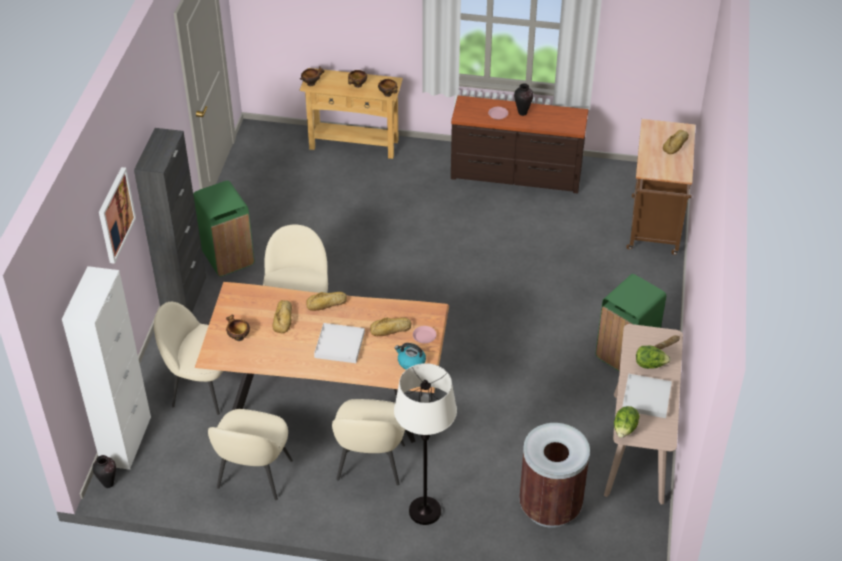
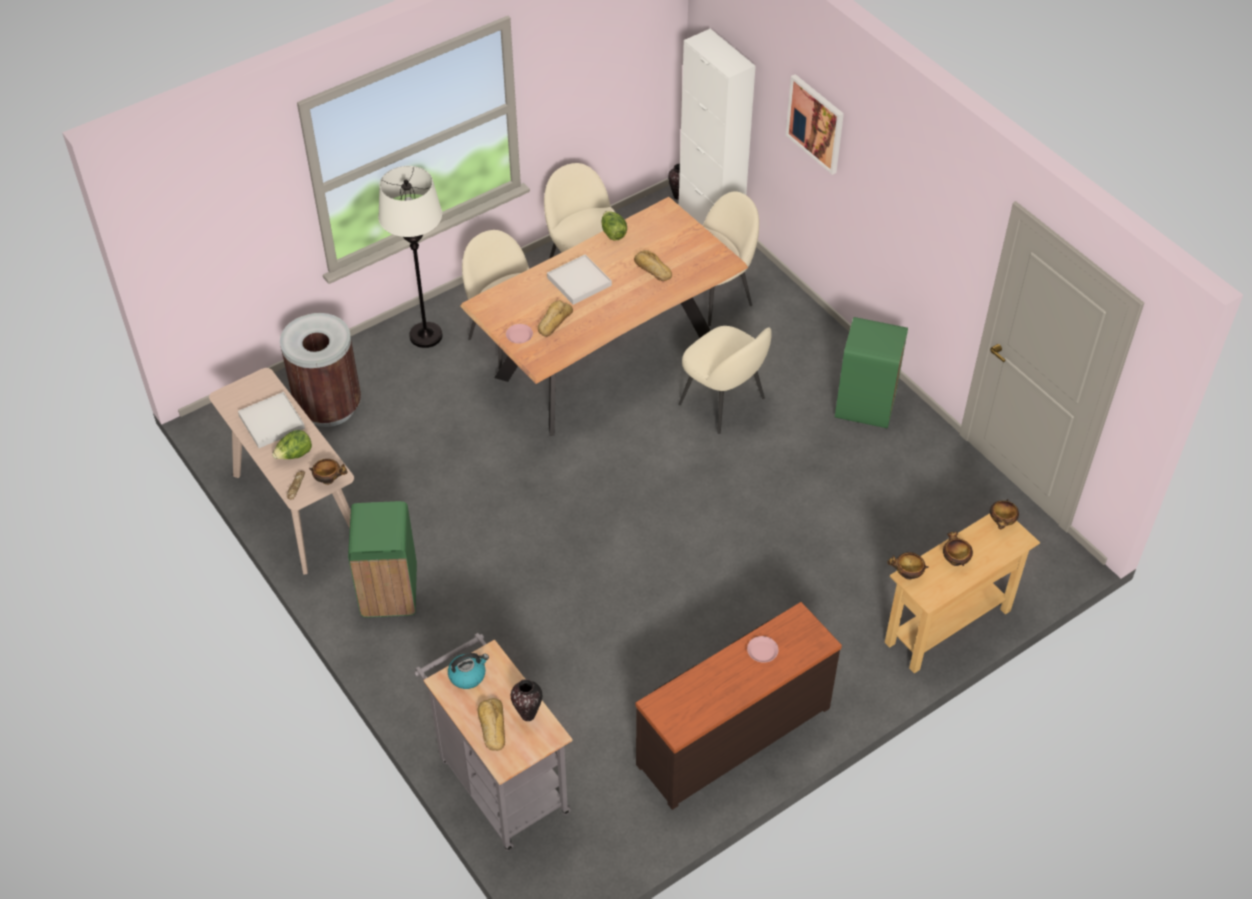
camera: 135 degrees right, 5 degrees up
black cabinet [134,128,206,313] -> none
bowl [226,315,250,341] -> bowl moved to [309,459,347,485]
bread [306,292,347,311] -> none
kettle [394,343,426,370] -> kettle moved to [448,653,489,689]
vase [514,83,533,116] -> vase moved to [511,679,542,721]
lettuce [614,406,640,438] -> lettuce moved to [601,211,627,240]
brown cart [627,119,695,255] -> grey cart [414,633,573,851]

